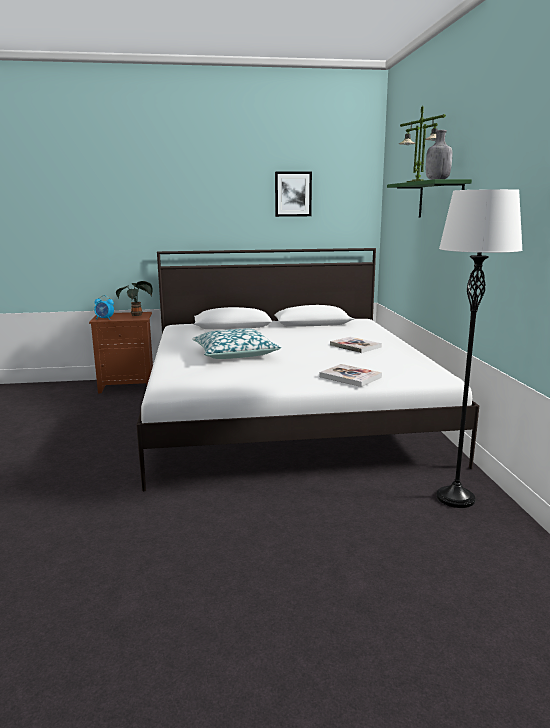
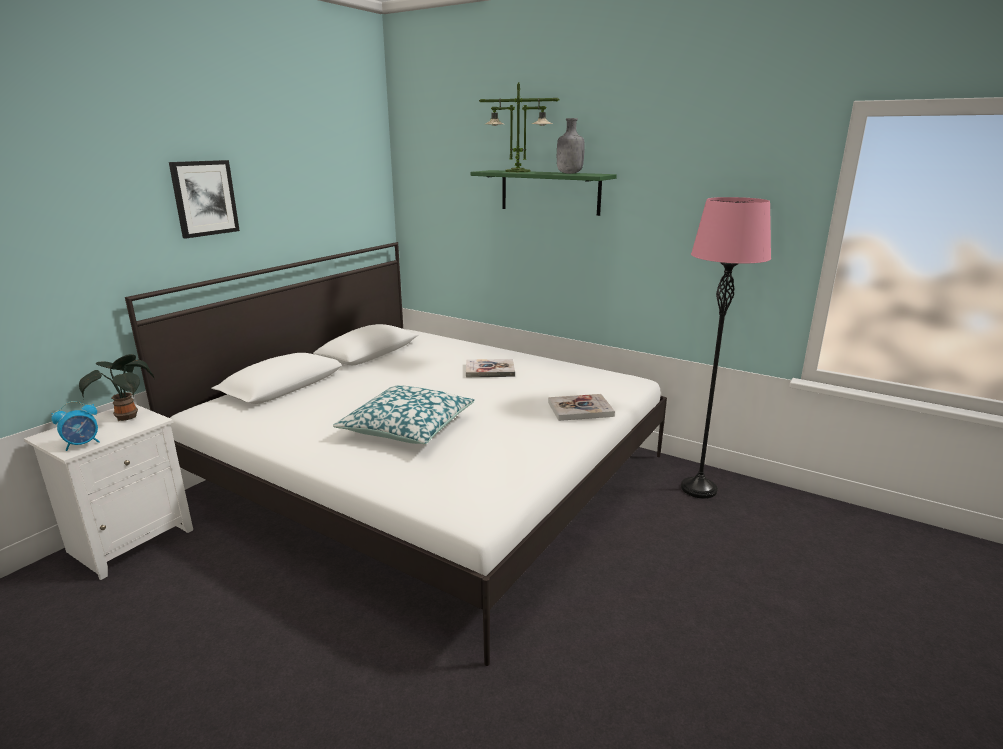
camera: 50 degrees left, 5 degrees up
brown nightstand [89,312,153,393] -> white nightstand [24,404,193,580]
picture [275,172,312,217] -> picture moved to [169,160,240,238]
white floor lamp [437,189,522,508] -> pink floor lamp [681,197,771,499]

